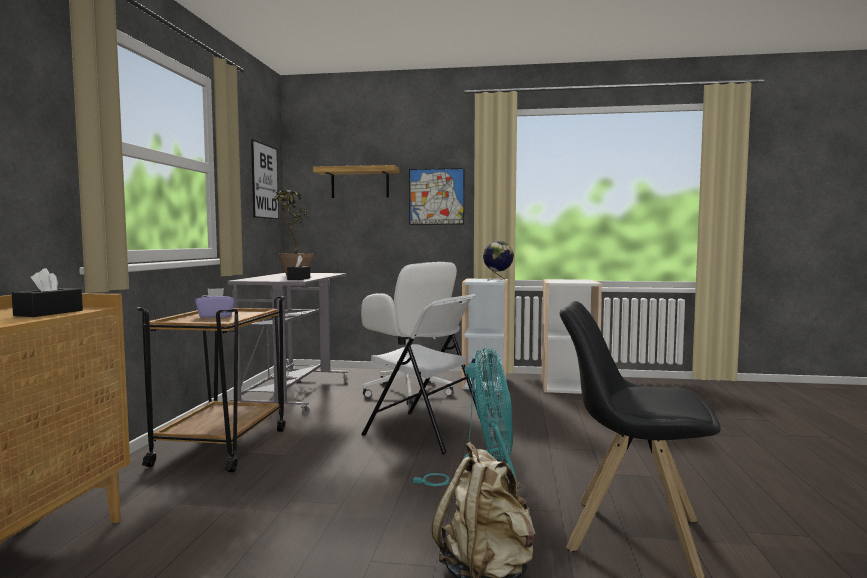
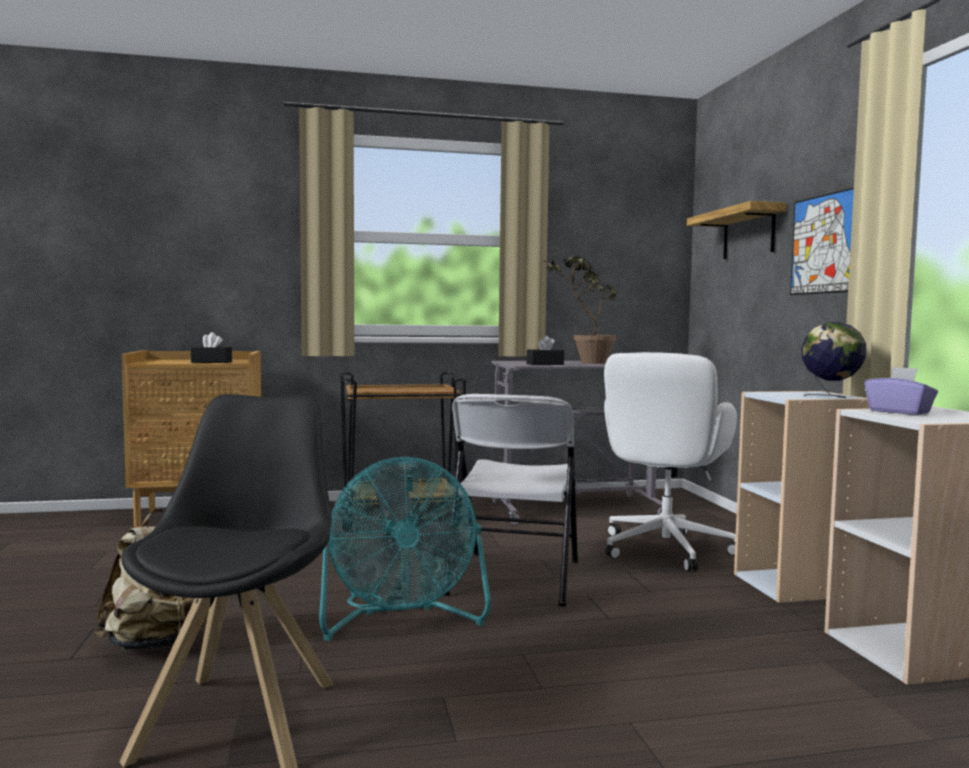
camera: 70 degrees right, 0 degrees up
purple tissue box [195,288,235,318] -> purple tissue box moved to [864,367,938,415]
picture [251,139,279,220] -> none

